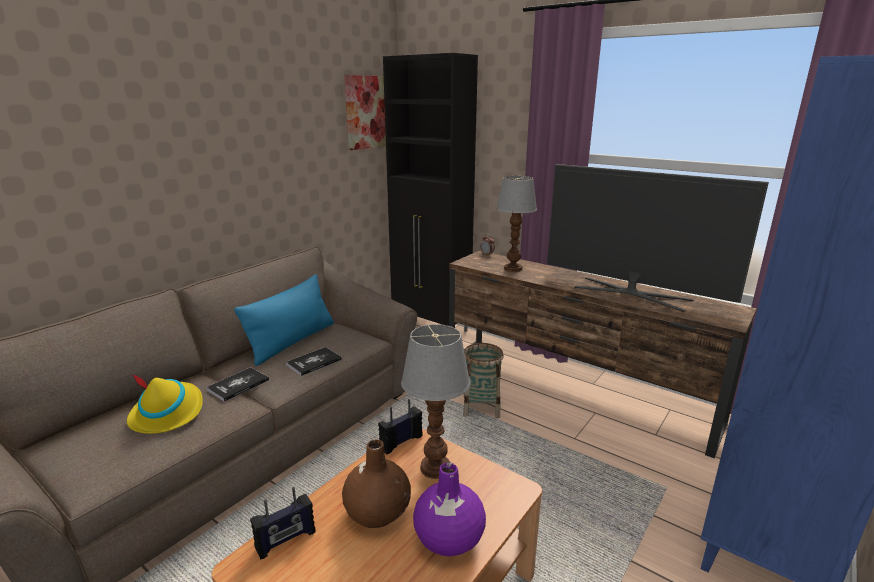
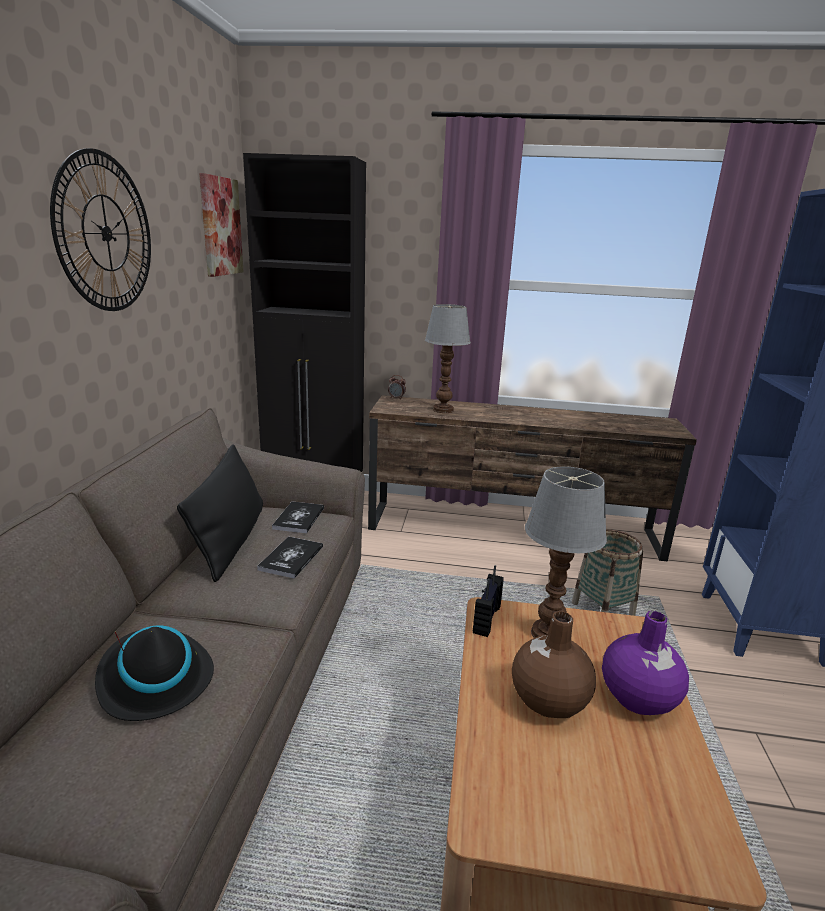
camera: 30 degrees left, 0 degrees up
yellow hat [127,374,203,434] -> black hat [95,625,214,721]
book [206,367,269,402] -> book moved to [272,501,324,533]
blue pillow [234,274,334,366] -> black pillow [177,444,263,582]
radio [250,487,316,559] -> none
basket [463,343,504,418] -> basket moved to [572,529,643,616]
television [547,164,769,312] -> none
none -> wall clock [50,148,151,311]

